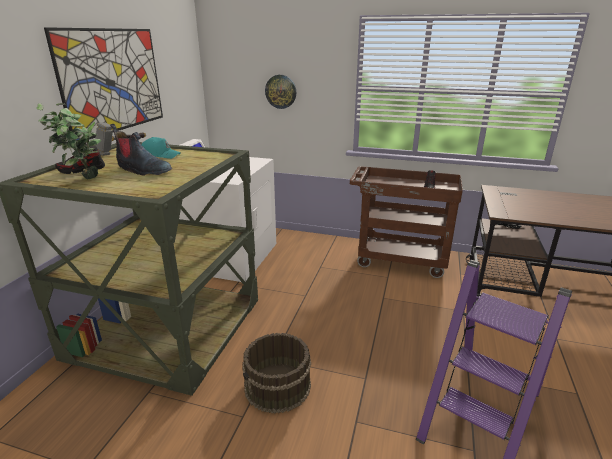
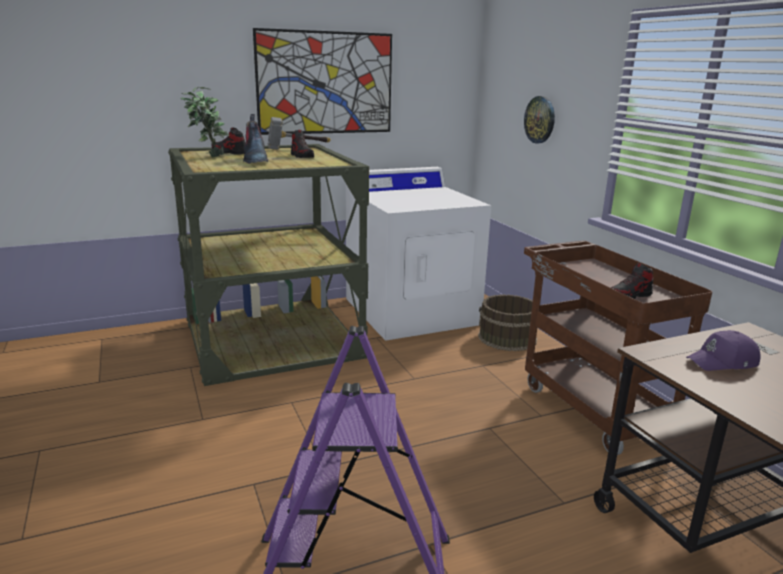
camera: 50 degrees right, 5 degrees down
turquoise cap [141,137,181,159] -> shoe [291,130,314,158]
brown bucket [243,333,311,414] -> brown bucket moved to [478,294,537,351]
none -> purple cap [686,330,760,371]

